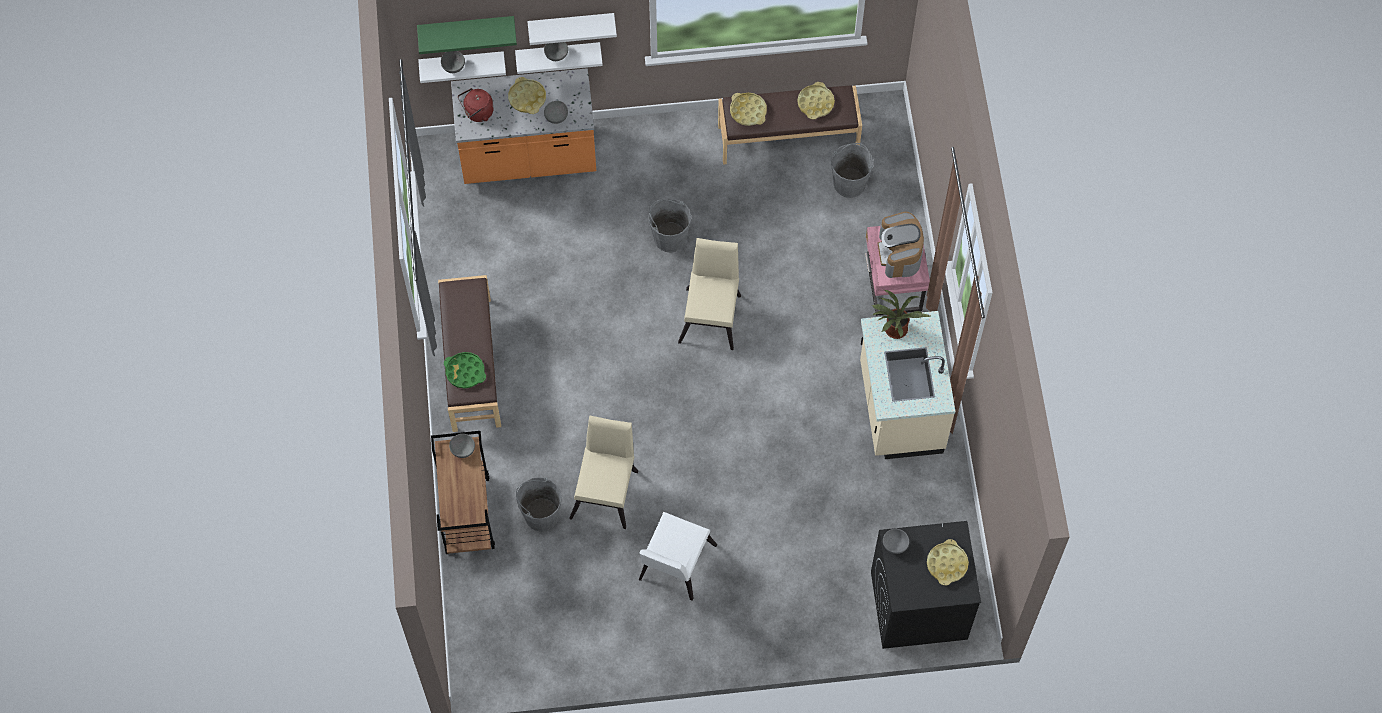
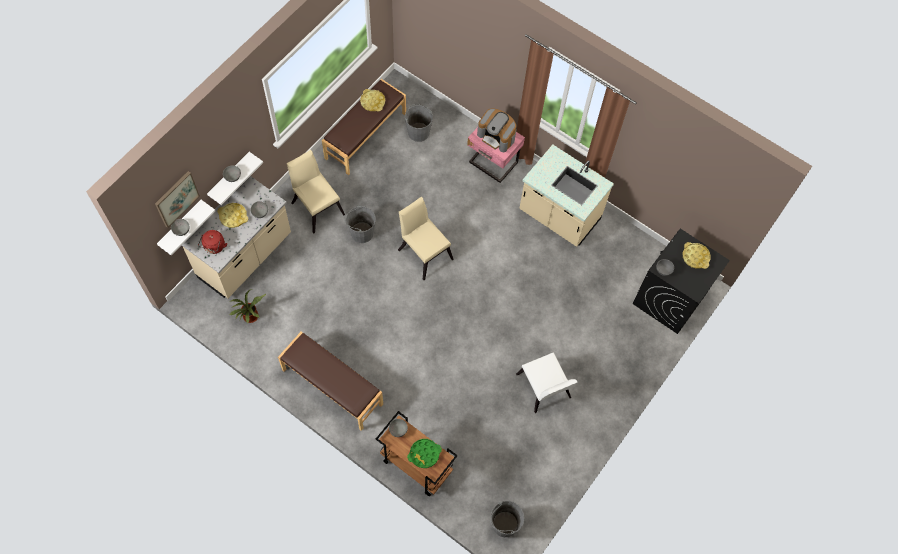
camera: 50 degrees left, 0 degrees up
green shelf [417,16,517,54] -> picture [155,171,200,228]
green tray [444,352,486,388] -> green tray moved to [407,439,442,468]
orange counter [451,68,596,184] -> beige counter [182,176,291,298]
grey bucket [516,477,562,531] -> grey bucket moved to [490,501,525,537]
white shelf [527,13,617,45] -> none
beige chair [569,416,638,529] -> beige chair moved to [287,150,345,234]
yellow tray [730,93,767,126] -> none
potted plant [872,290,930,339] -> potted plant moved to [229,289,266,323]

